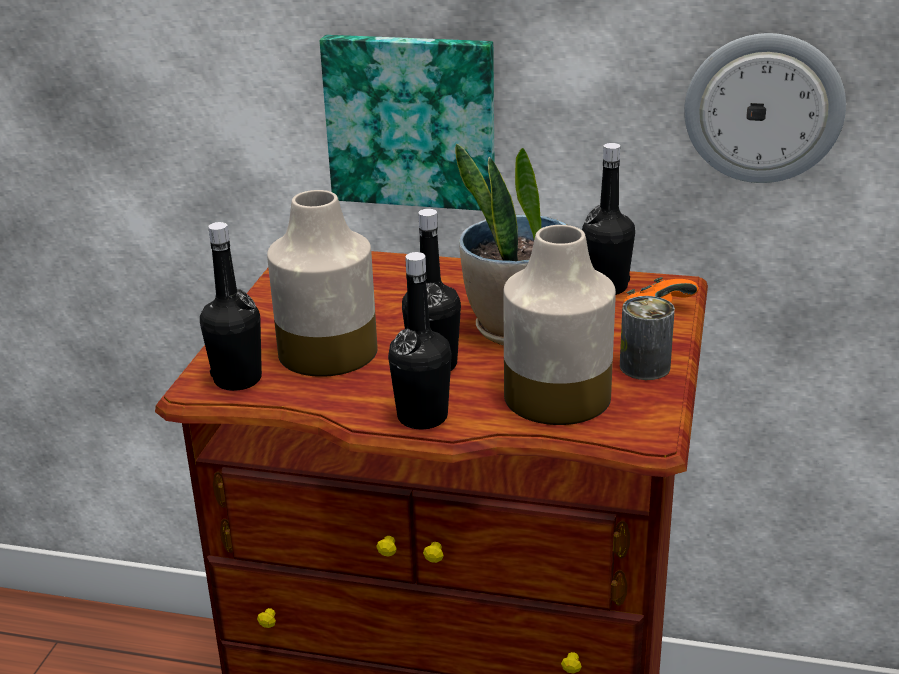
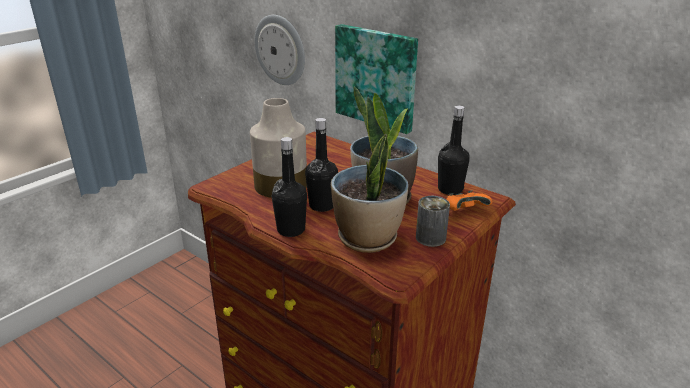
camera: 25 degrees right, 0 degrees up
black bottle [200,222,262,391] -> none
beige vase [503,225,616,425] -> potted plant [331,108,408,253]
wall clock [684,33,846,183] -> wall clock moved to [255,15,305,85]

